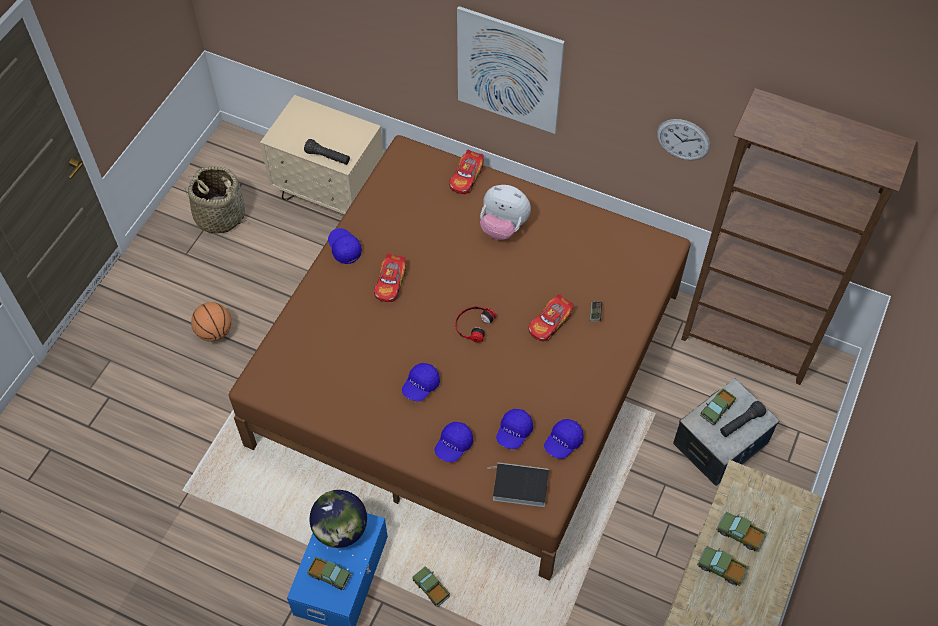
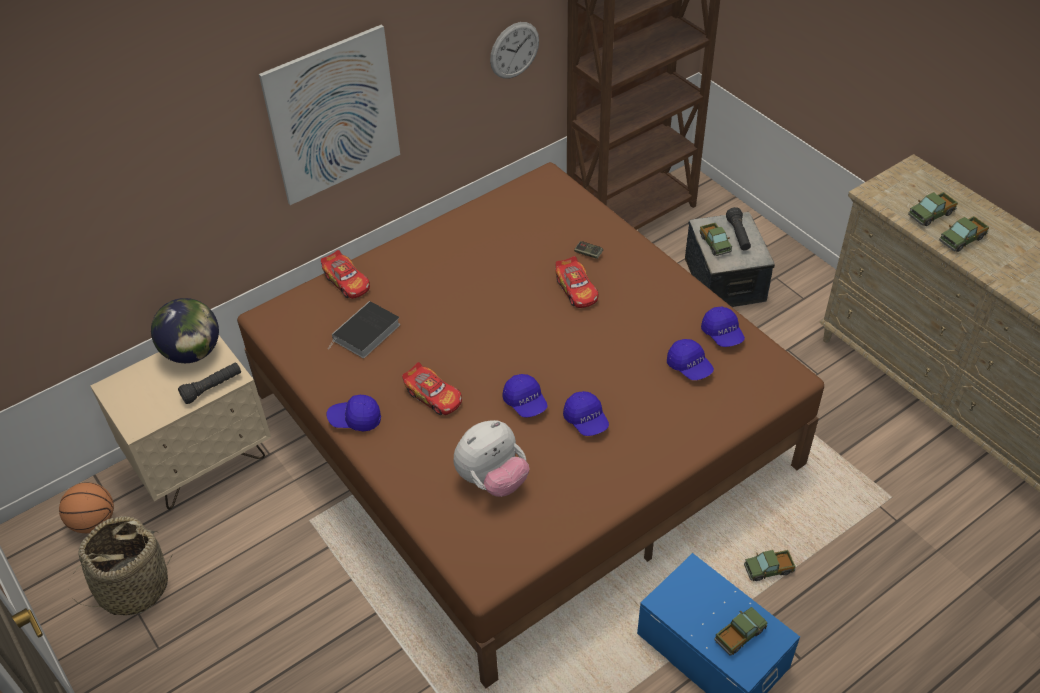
camera: 60 degrees left, 10 degrees down
basketball [191,302,231,342] -> basketball moved to [59,482,114,533]
globe [310,490,367,548] -> globe moved to [151,298,219,363]
blue cap [435,422,473,462] -> blue cap moved to [503,374,548,418]
headphones [455,306,496,343] -> none
plush toy [480,185,531,240] -> plush toy moved to [454,420,529,497]
book [487,463,549,507] -> book moved to [328,301,400,358]

